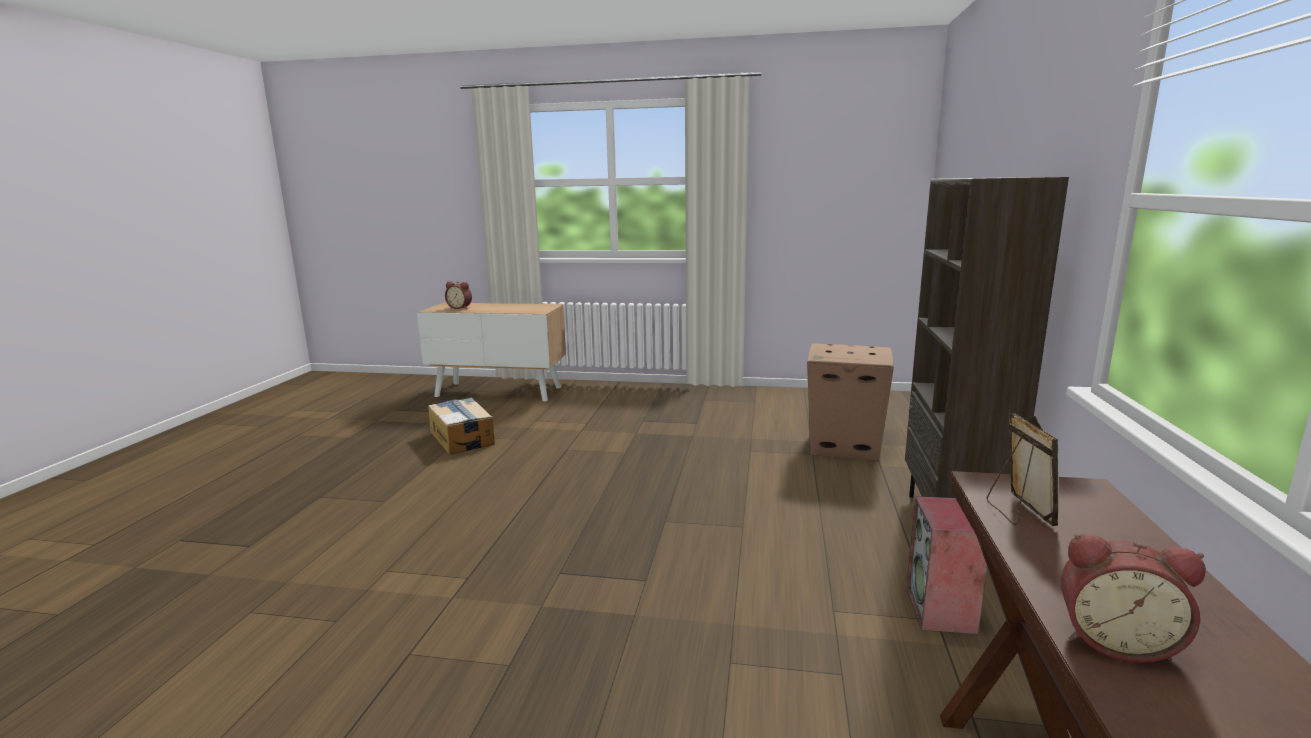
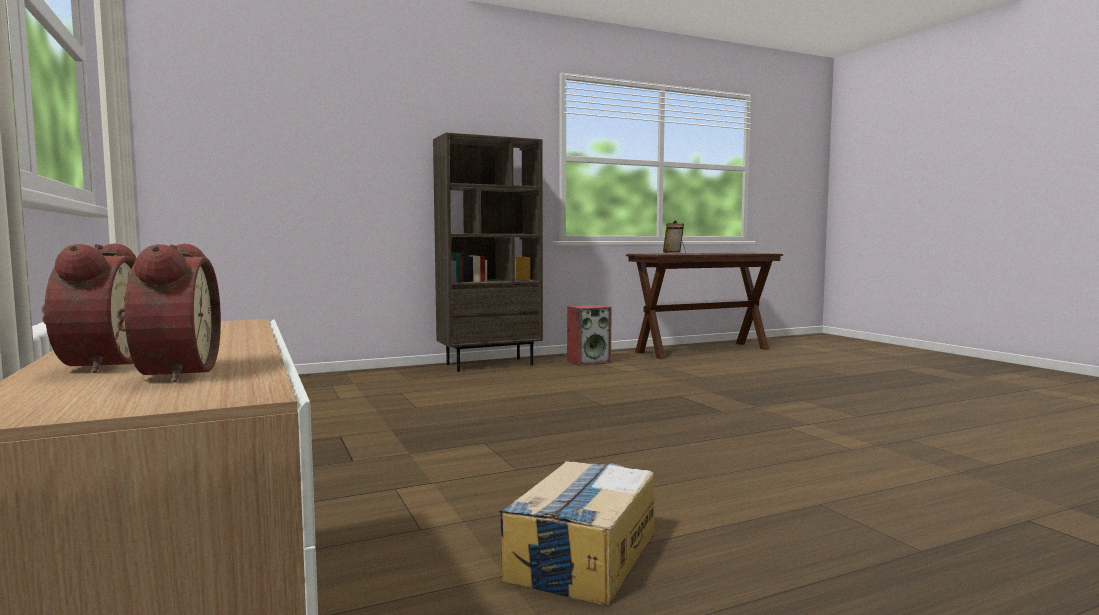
camera: 125 degrees left, 10 degrees down
cardboard box [807,343,894,461] -> none
alarm clock [1061,533,1206,663] -> alarm clock moved to [42,243,137,373]

